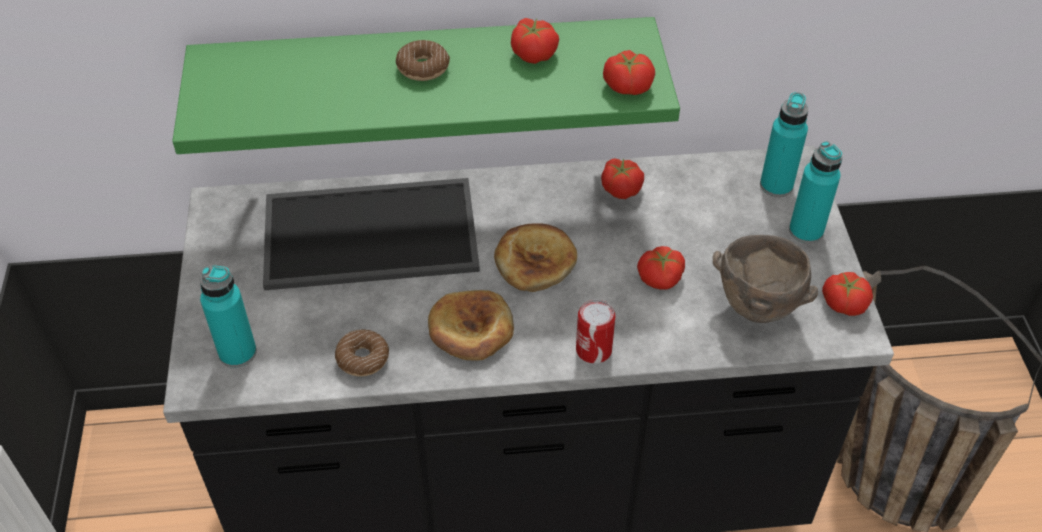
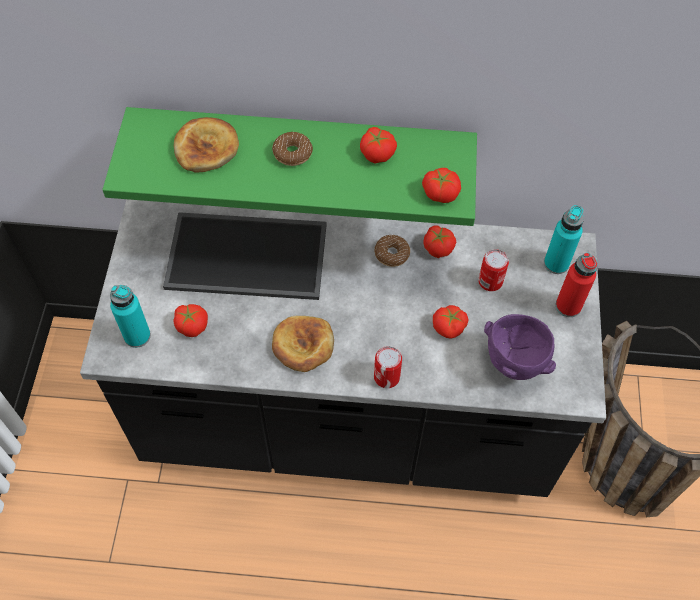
camera: 10 degrees right, 10 degrees up
donut [335,329,389,377] -> donut moved to [374,235,410,267]
bread [494,223,577,292] -> bread moved to [174,117,239,173]
brown bowl [713,235,818,323] -> purple bowl [484,314,556,380]
turquoise bottle [789,141,842,244] -> red bottle [556,253,598,317]
tomato [822,272,873,316] -> tomato moved to [173,304,208,337]
none -> can [478,249,509,291]

